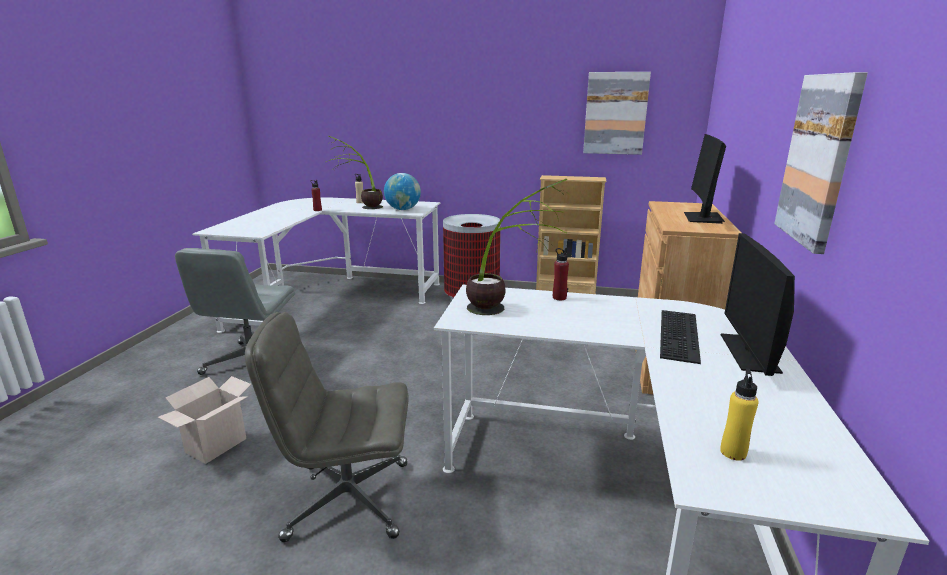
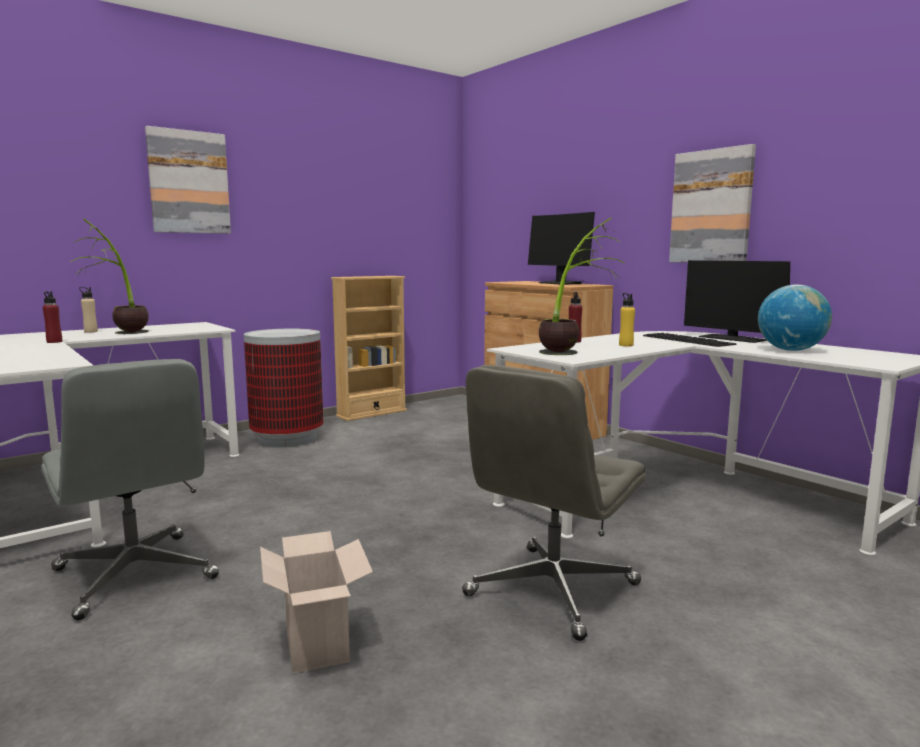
camera: 50 degrees left, 10 degrees down
globe [384,173,421,210] -> globe moved to [758,285,832,351]
picture [583,72,651,155] -> picture moved to [145,126,231,234]
yellow bottle [720,368,758,461] -> yellow bottle moved to [619,293,635,346]

